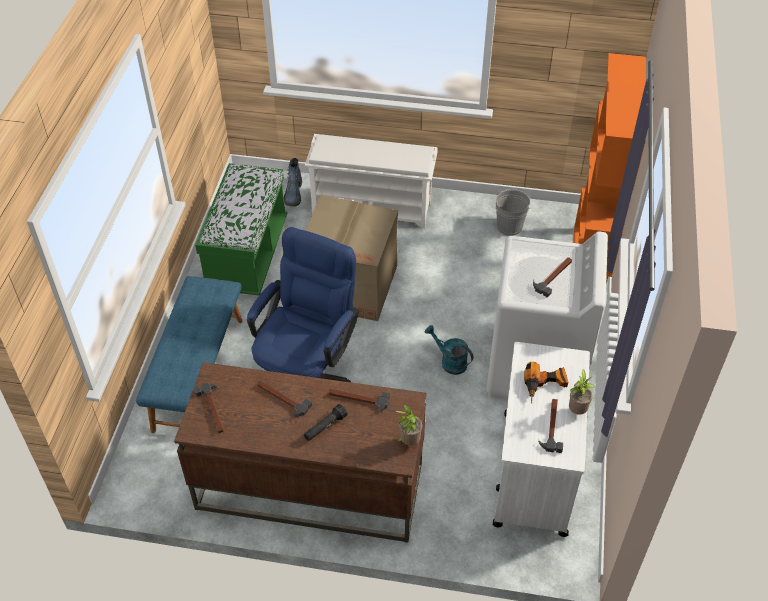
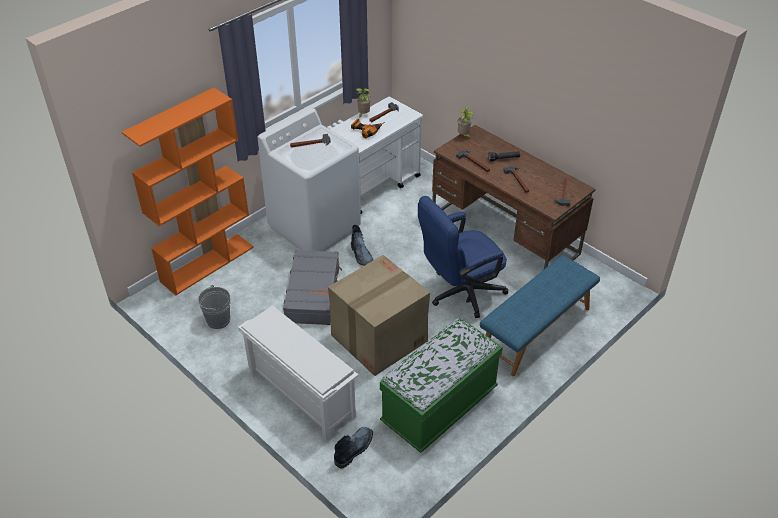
camera: 145 degrees left, 5 degrees down
turquoise watering can [425,325,473,375] -> boot [351,225,373,266]
none -> grey suitcase [283,250,342,325]

